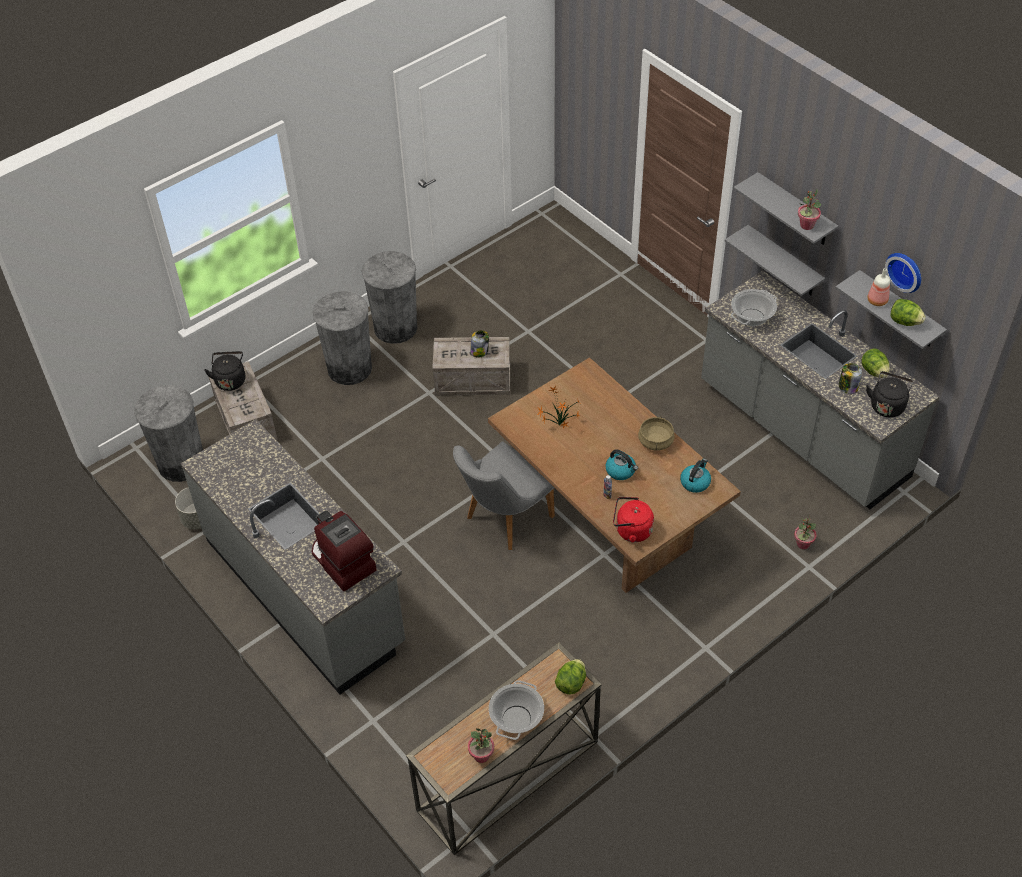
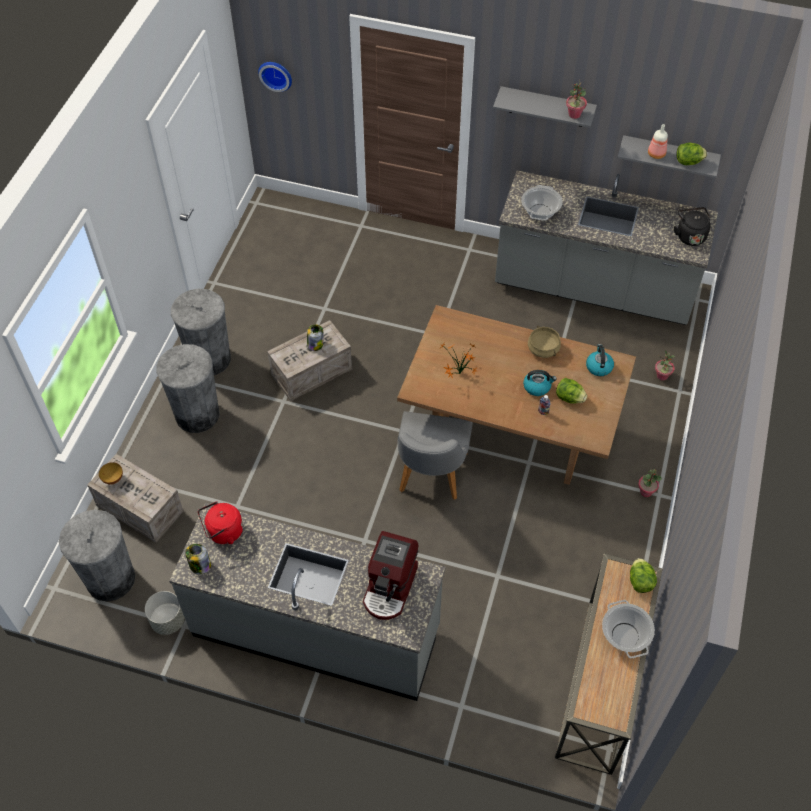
camera: 35 degrees left, 5 degrees up
black kettle [204,351,245,391] -> bowl [99,462,123,485]
coffee machine [312,511,377,591] -> coffee machine turned 90 degrees counterclockwise [363,531,418,620]
potted plant [468,728,494,763] -> potted plant moved to [638,469,662,497]
red kettle [613,497,654,542] -> red kettle moved to [198,501,243,544]
grey shelf [725,225,825,296] -> none
jar [839,363,862,394] -> jar moved to [185,544,211,574]
lettuce [862,349,890,378] -> lettuce moved to [556,378,587,404]
wall clock [885,253,921,293] -> wall clock moved to [258,62,292,92]

